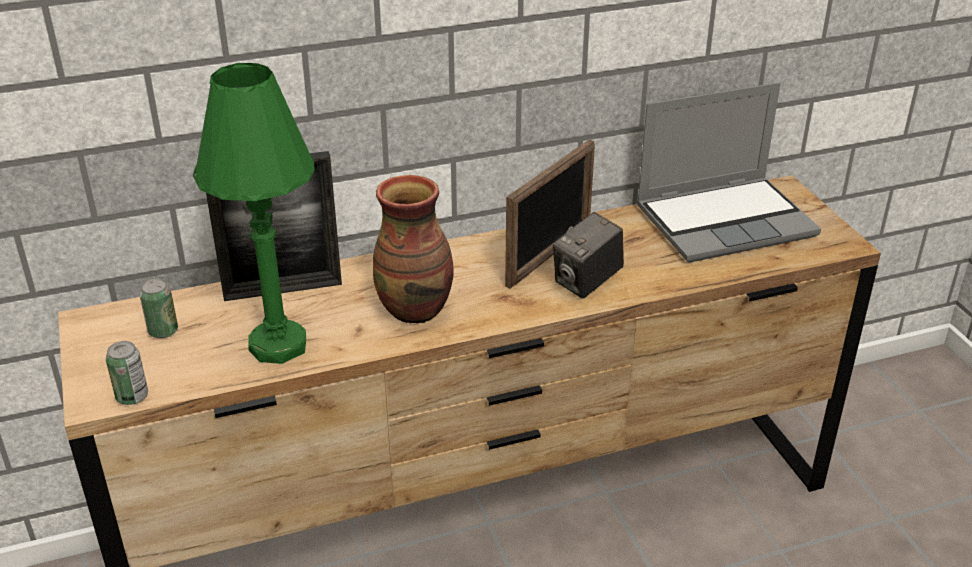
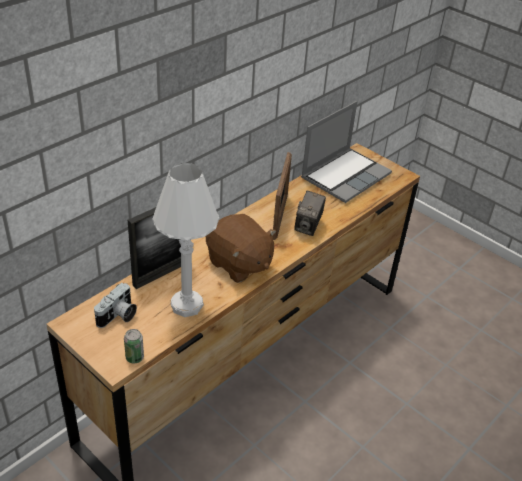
camera: 30 degrees left, 5 degrees up
can [139,278,178,338] -> camera [94,283,137,328]
green table lamp [193,63,315,364] -> white table lamp [152,163,219,317]
vase [373,175,454,324] -> brown plush toy [206,214,276,283]

